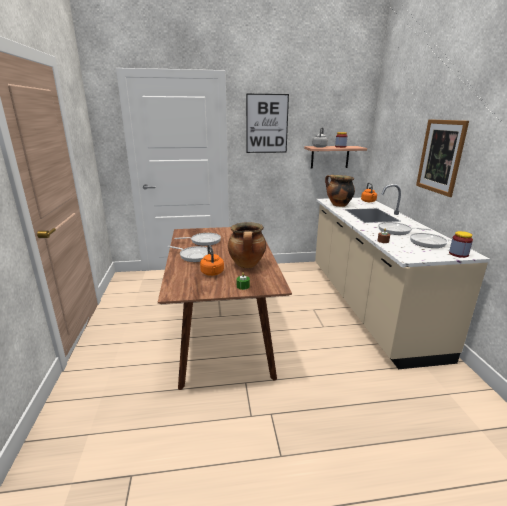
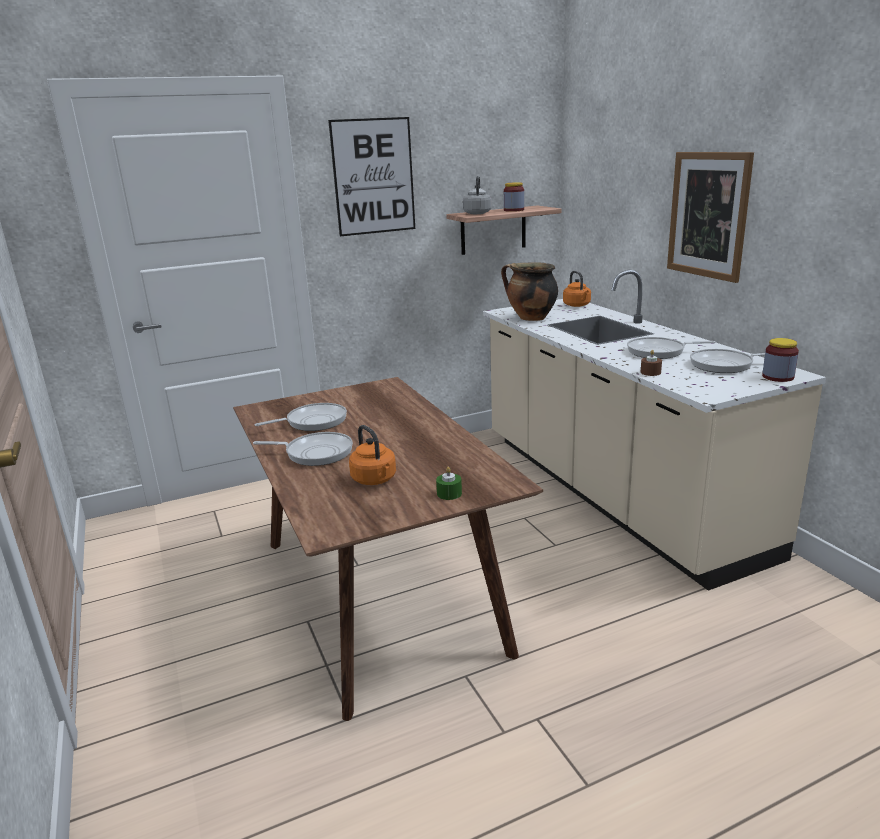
camera: 15 degrees left, 0 degrees up
cooking pot [228,222,266,268] -> none

